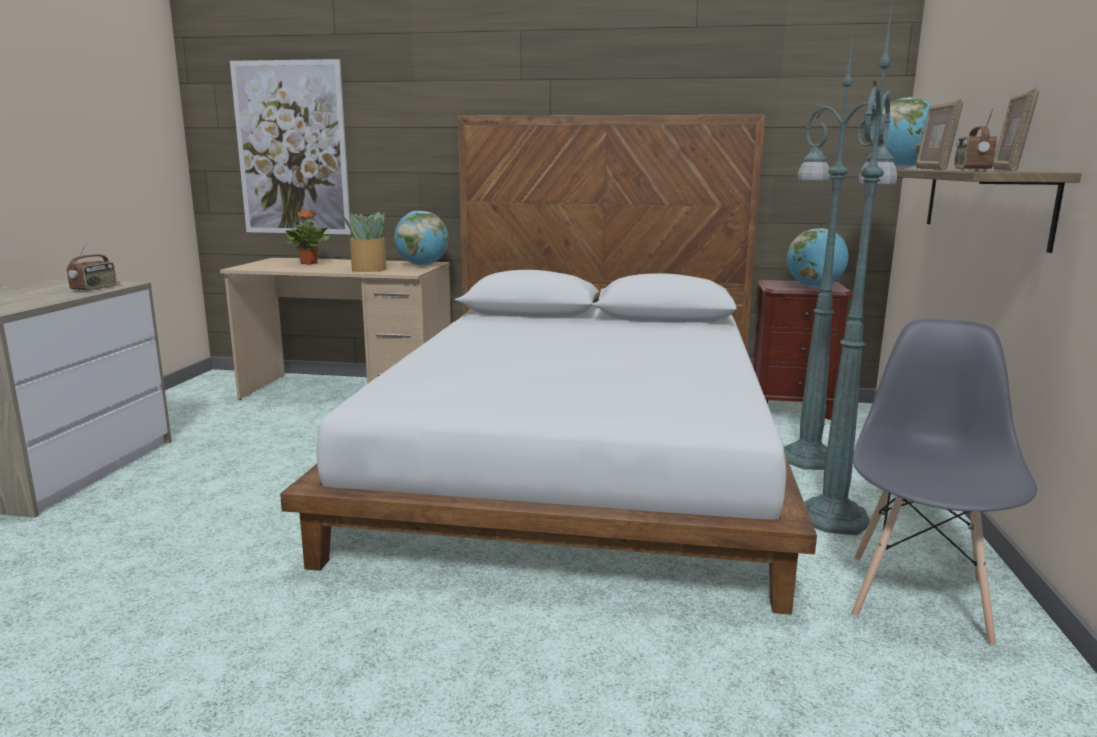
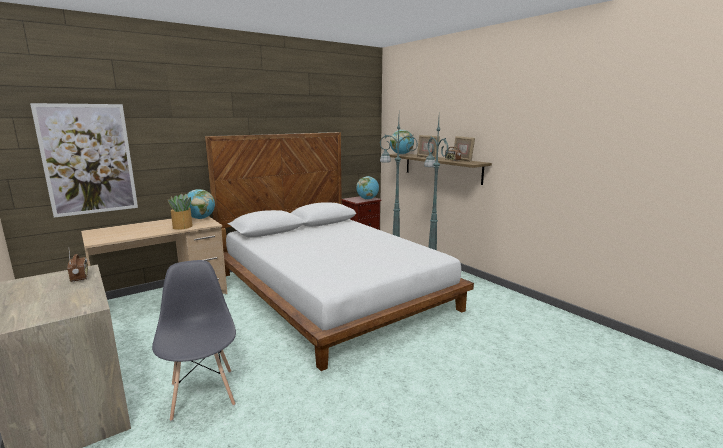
camera: 45 degrees left, 0 degrees up
potted plant [286,210,330,265] -> none
grey chair [852,319,1037,646] -> grey chair moved to [152,260,236,421]

